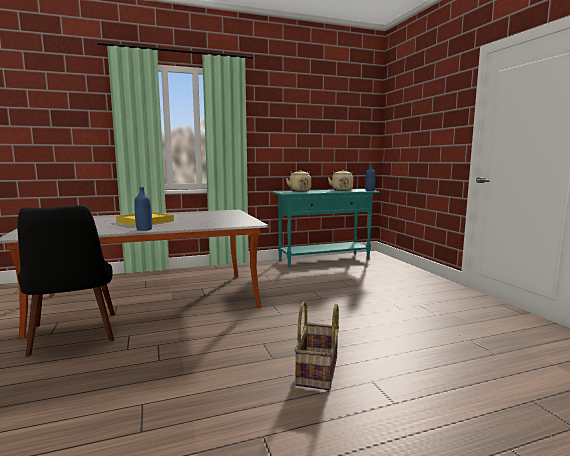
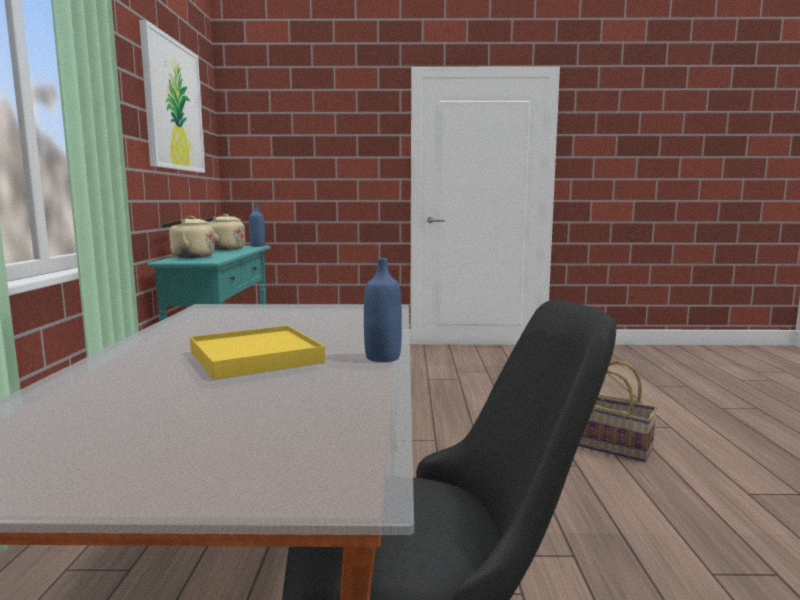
camera: 70 degrees left, 0 degrees up
none -> picture [139,20,205,173]

